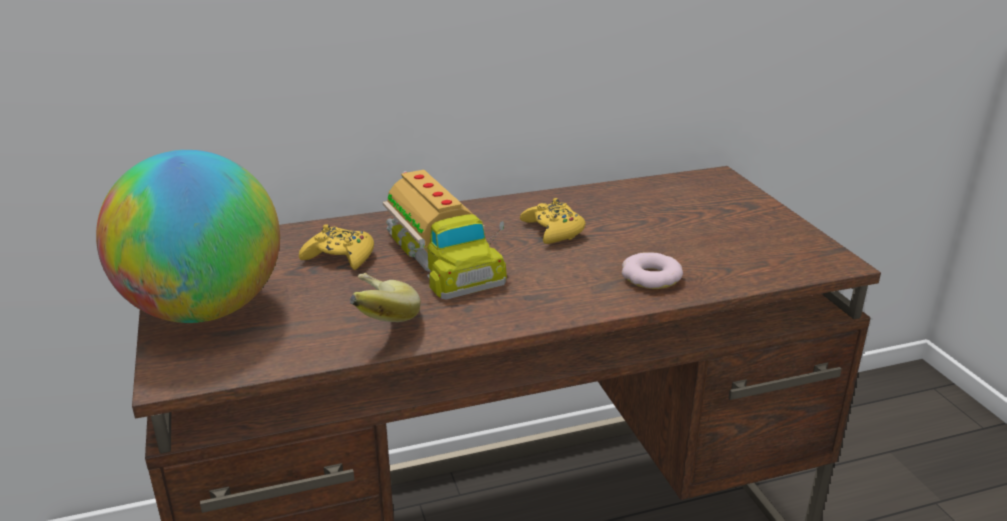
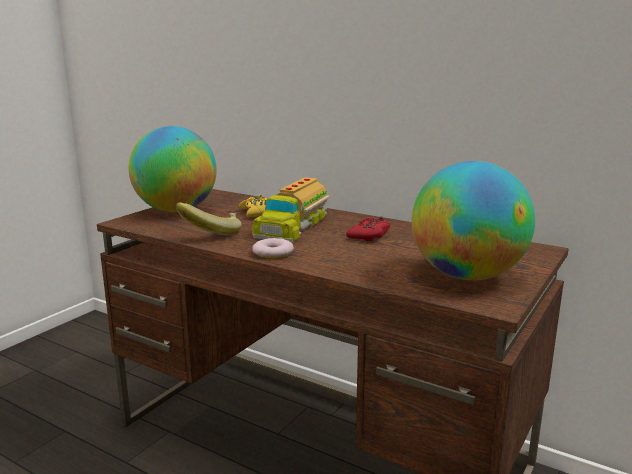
camera: 50 degrees right, 10 degrees down
yellow game controller [520,198,586,244] -> red game controller [346,216,390,241]
donut [622,252,683,289] -> donut moved to [252,238,294,258]
none -> globe [412,161,535,280]

